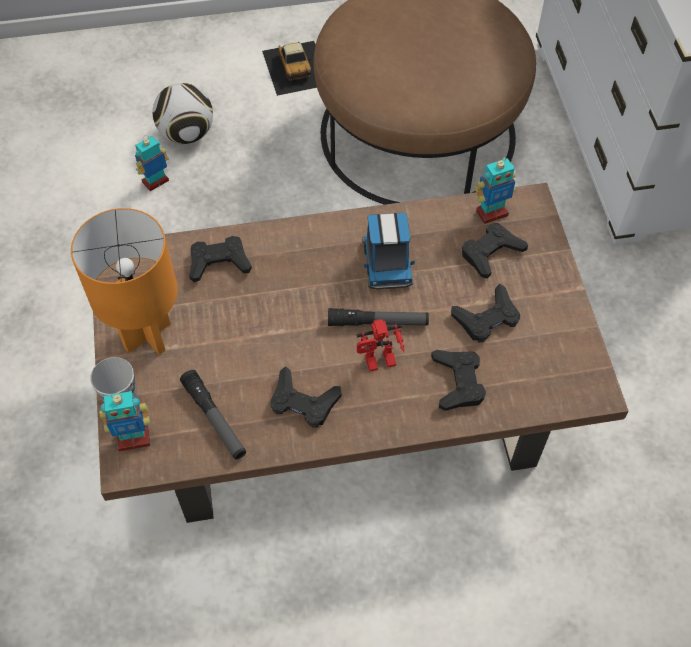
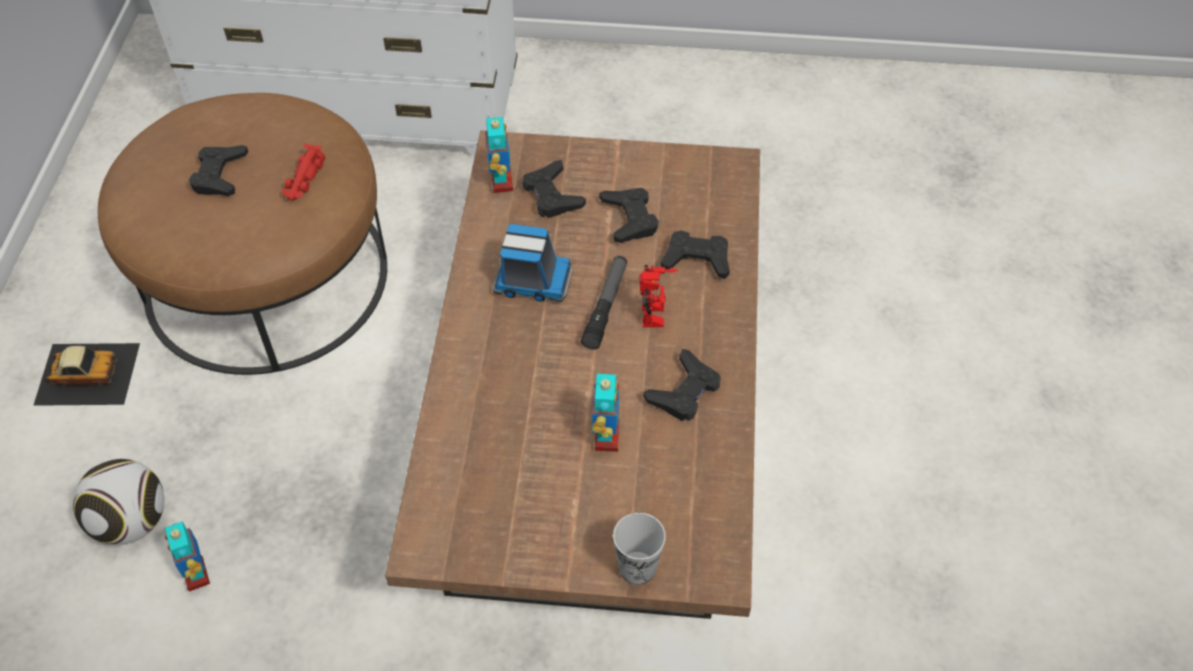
camera: 75 degrees left, 5 degrees down
orange table lamp [71,208,178,355] -> none
toy robot [99,391,150,452] -> toy robot moved to [592,374,620,452]
flashlight [180,370,246,459] -> none
black game controller [189,236,252,282] -> black game controller moved to [189,145,248,196]
none -> red toy car [282,143,326,201]

